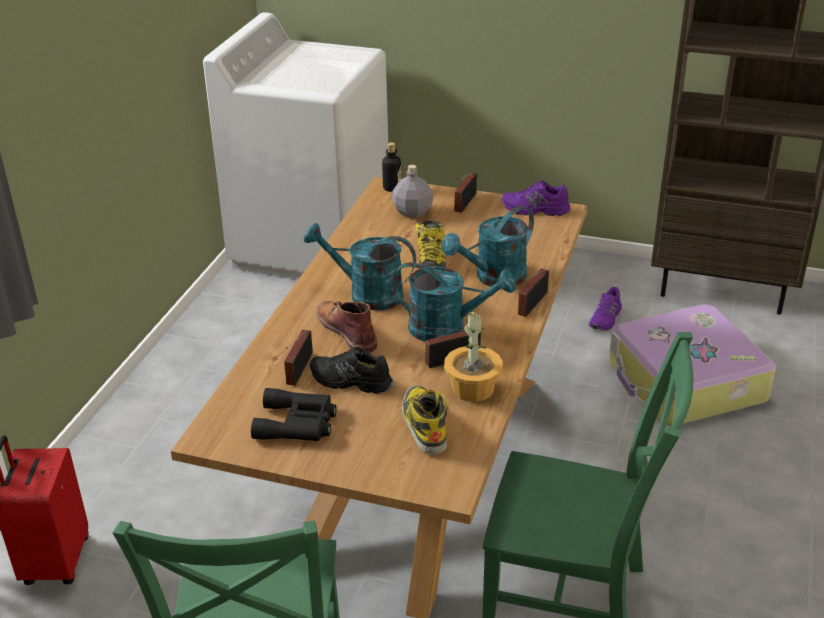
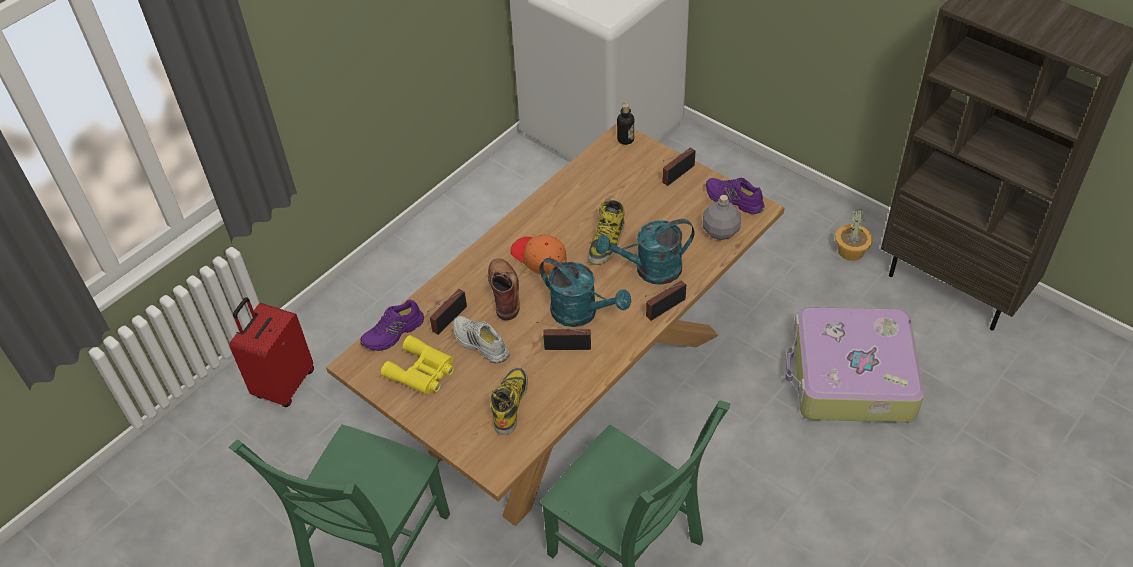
camera: 25 degrees right, 15 degrees up
black binoculars [251,388,336,441] -> yellow binoculars [381,335,454,395]
turquoise watering can [304,223,416,310] -> orange cap [510,234,567,275]
black shoe [310,347,394,394] -> white shoe [453,316,510,363]
grey bottle [392,165,433,217] -> grey bottle moved to [703,195,741,240]
potted plant [444,310,503,402] -> potted plant moved to [835,209,873,261]
purple shoe [589,287,622,330] -> purple shoe moved to [360,300,424,351]

